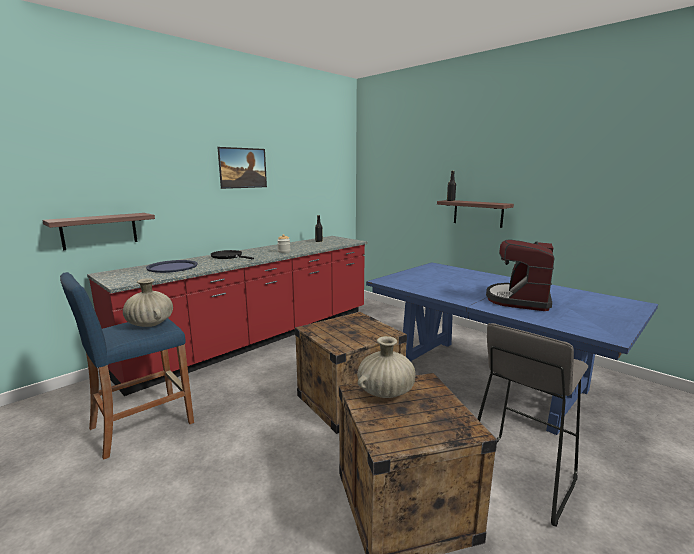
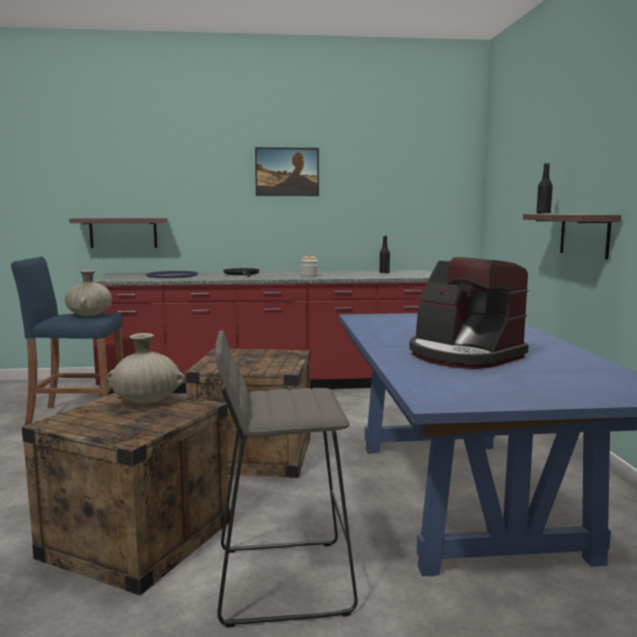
camera: 40 degrees right, 5 degrees down
coffee machine [486,239,555,311] -> coffee machine turned 105 degrees counterclockwise [409,257,529,369]

